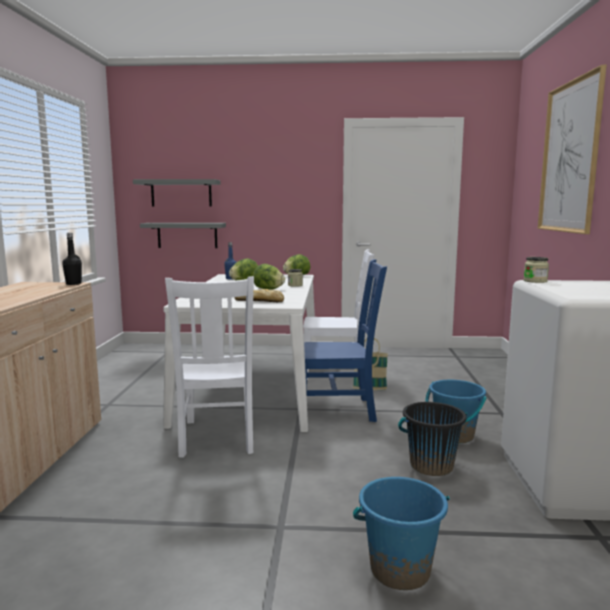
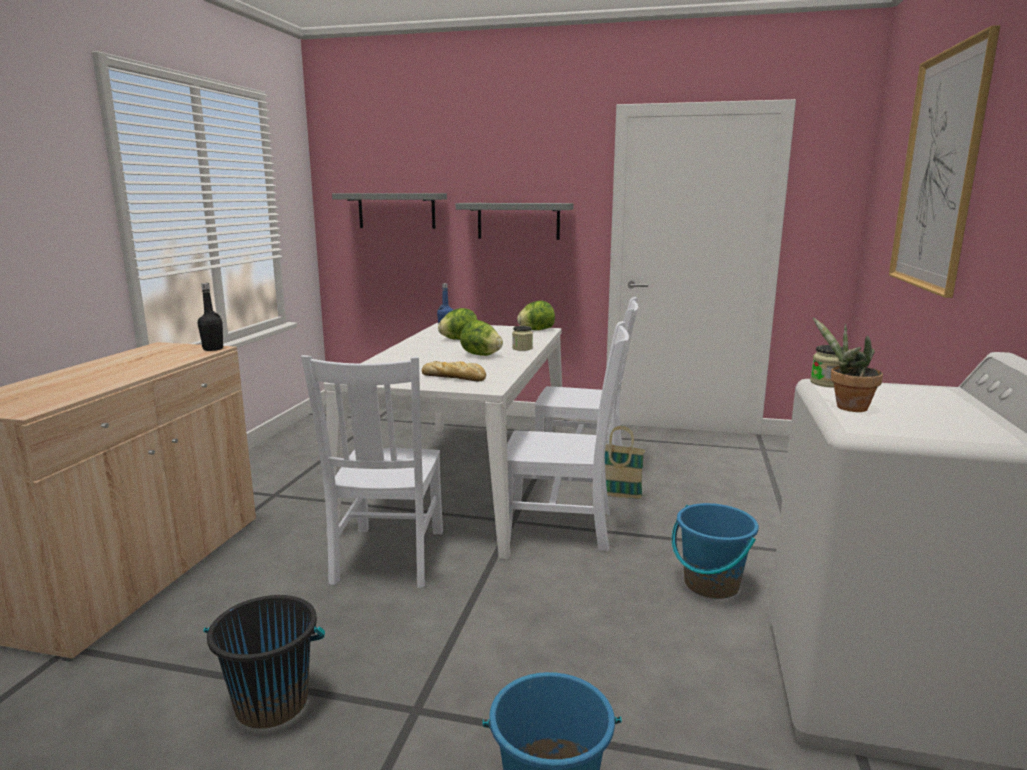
camera: 10 degrees right, 5 degrees up
grey shelf [140,223,226,248] -> grey shelf moved to [456,203,574,240]
blue chair [304,259,387,422] -> white chair [507,321,629,551]
black bucket [398,402,467,476] -> black bucket moved to [204,595,325,729]
none -> potted plant [813,317,883,412]

